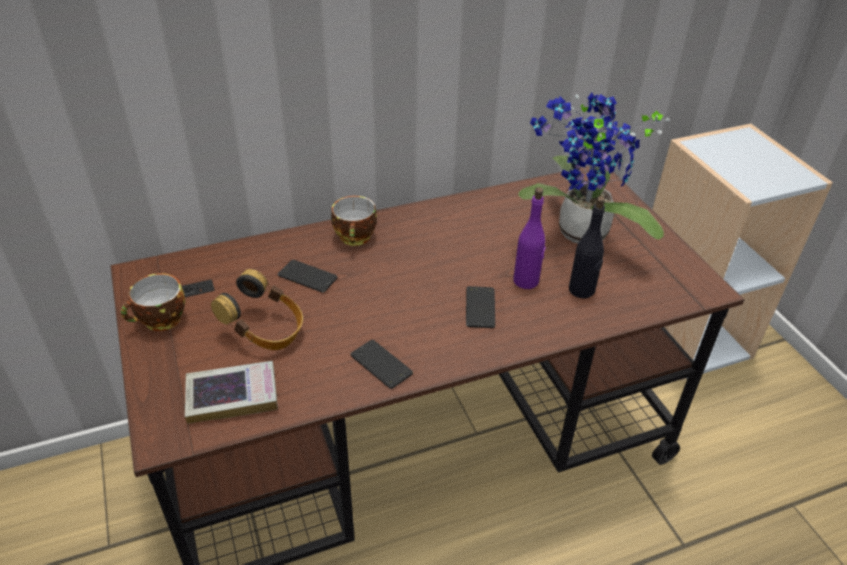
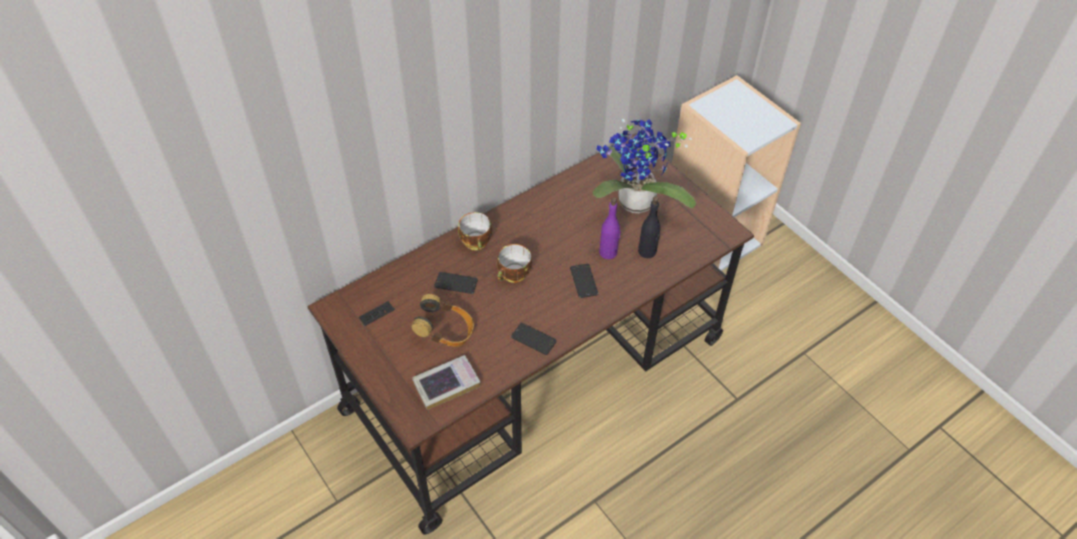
camera: 15 degrees left, 10 degrees up
cup [121,273,185,331] -> cup moved to [497,244,532,283]

